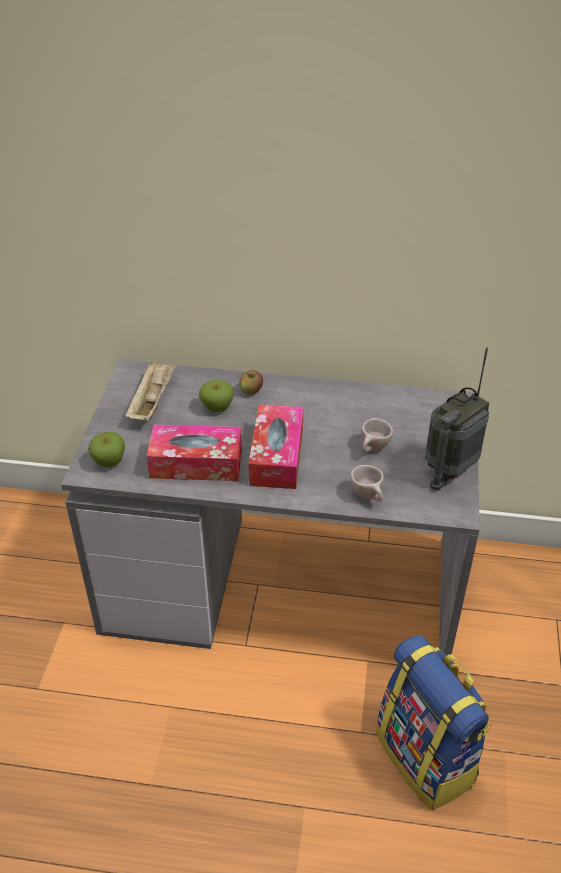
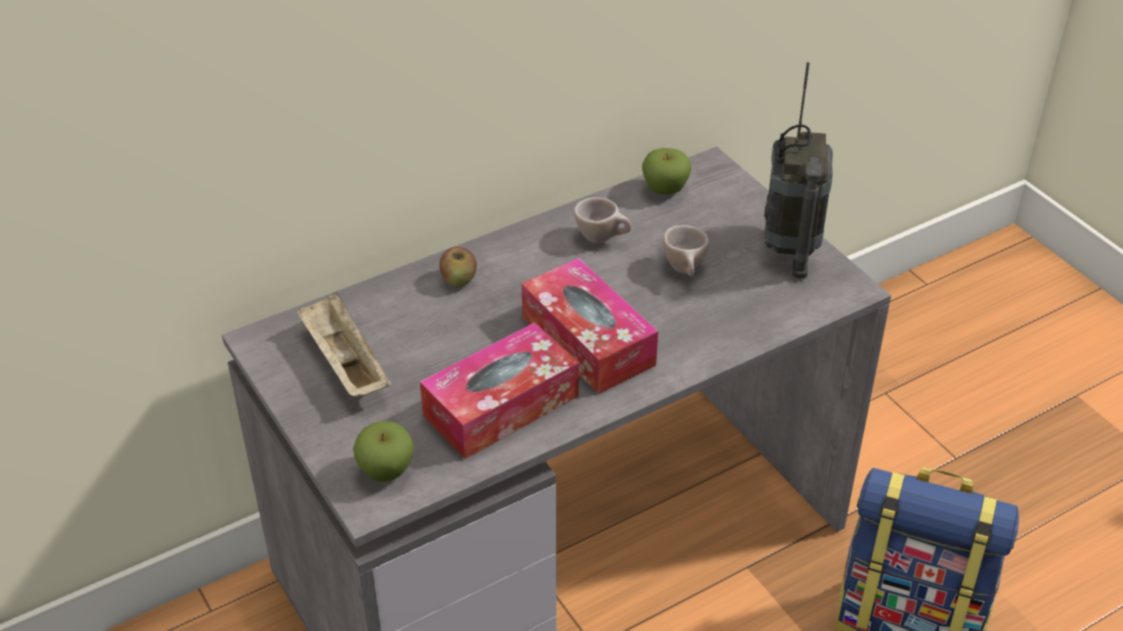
camera: 40 degrees left, 0 degrees up
apple [199,379,234,412] -> apple moved to [642,148,692,195]
beige cup [350,465,384,501] -> beige cup moved to [574,197,631,243]

